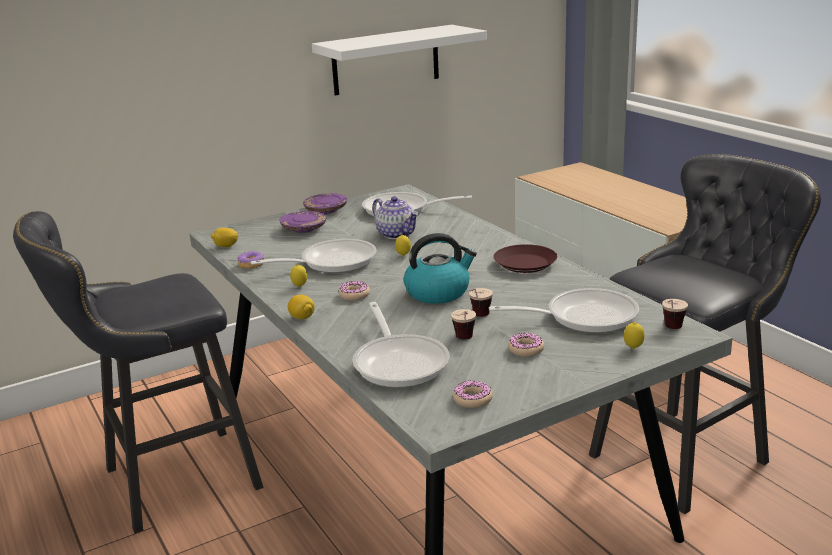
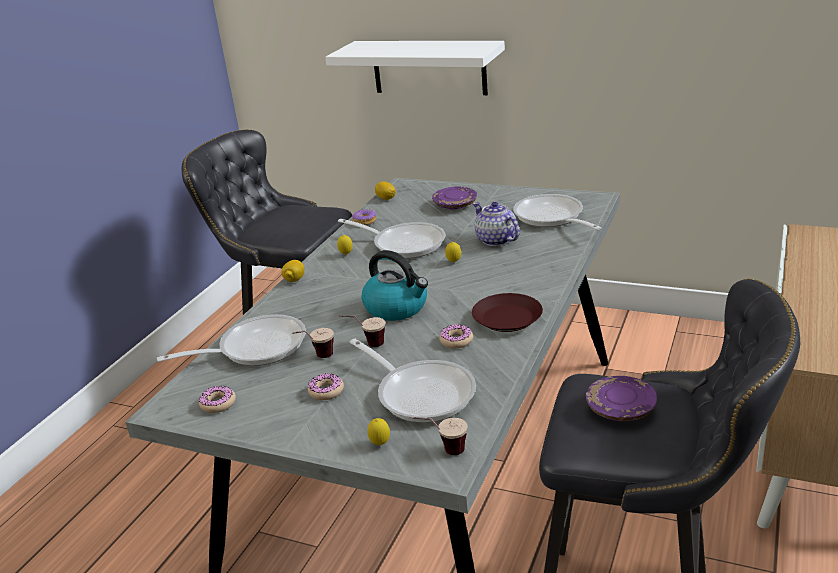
camera: 55 degrees right, 5 degrees up
purple plate [303,193,347,214] -> purple plate moved to [586,376,657,421]
white shelf [312,25,487,96] -> white shelf moved to [325,41,505,95]
donut [339,281,370,301] -> donut moved to [439,324,473,349]
frying pan [352,302,450,388] -> frying pan turned 150 degrees counterclockwise [157,314,306,366]
teapot [372,196,419,239] -> teapot turned 135 degrees clockwise [473,202,520,246]

